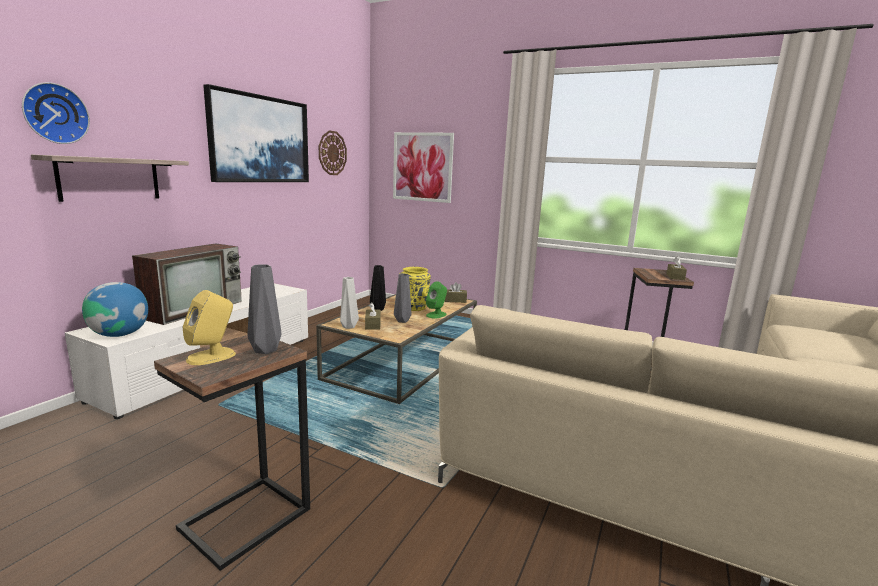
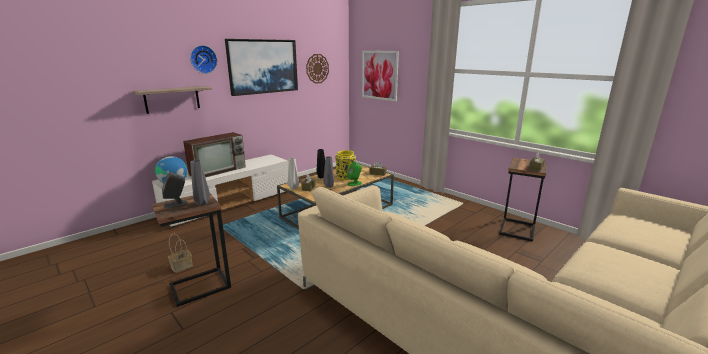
camera: 20 degrees right, 5 degrees up
wall clock [22,82,90,144] -> wall clock moved to [190,45,217,74]
yellow speaker [183,290,236,365] -> grey speaker [162,172,188,208]
none -> basket [168,234,193,273]

